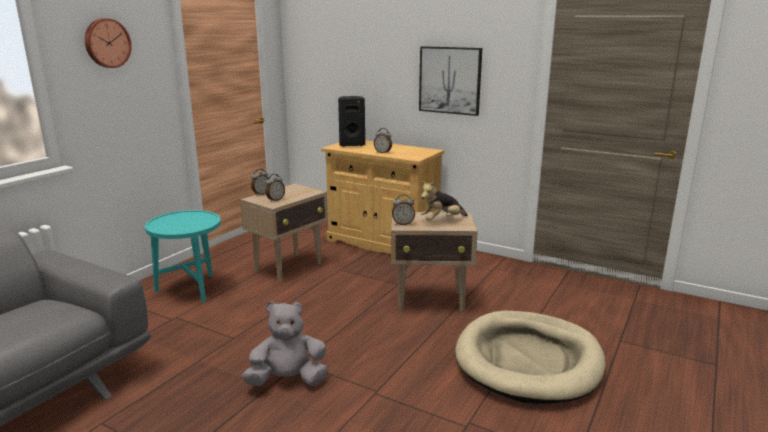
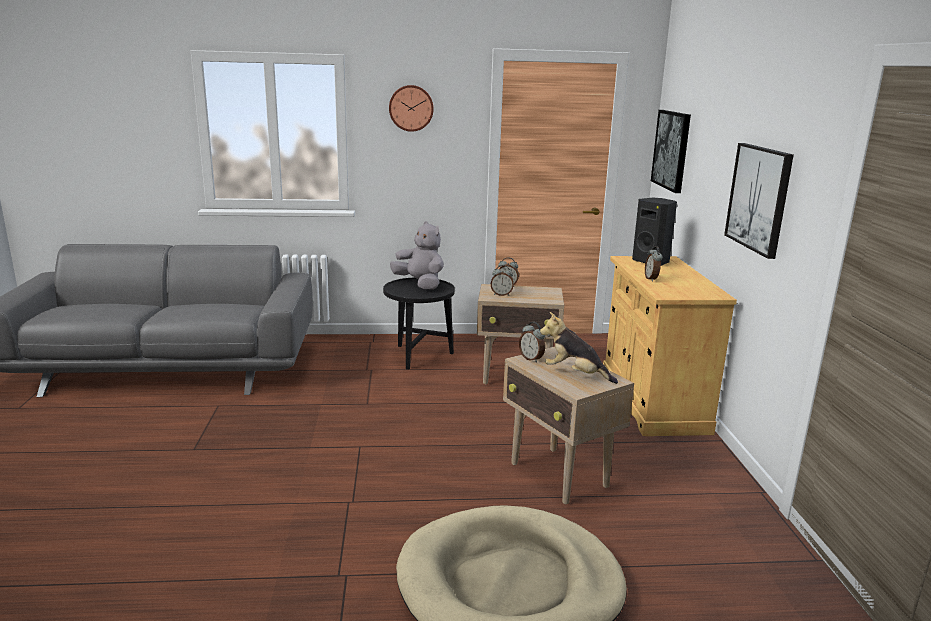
camera: 55 degrees right, 0 degrees up
turquoise side table [145,210,221,302] -> black side table [383,277,455,370]
grey plush toy [242,301,328,386] -> grey plush toy moved to [390,221,444,289]
none -> picture [651,110,691,193]

